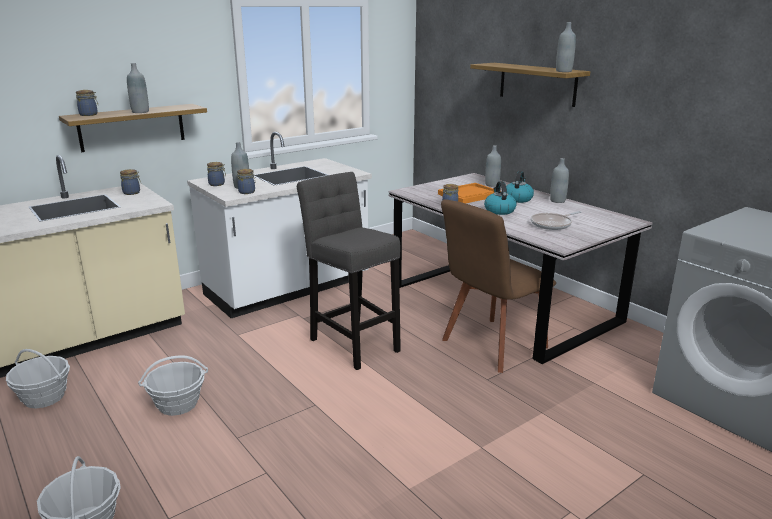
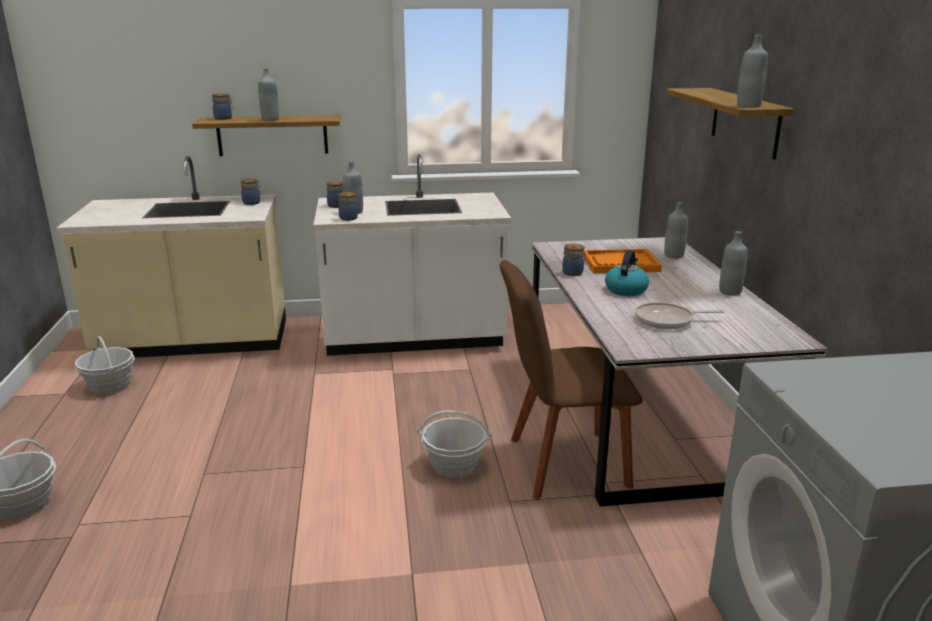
camera: 30 degrees right, 0 degrees up
basket [138,355,208,416] -> basket moved to [417,410,492,478]
grey stool [297,172,401,370] -> none
kettle [506,171,534,203] -> none

